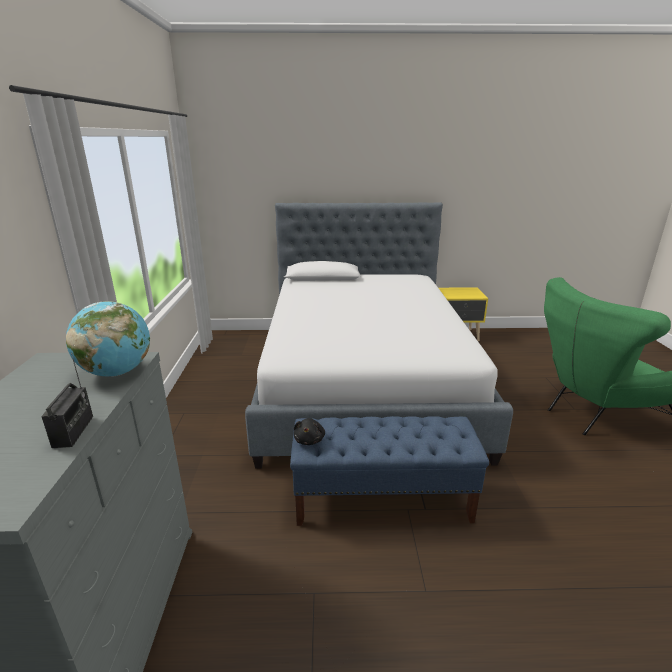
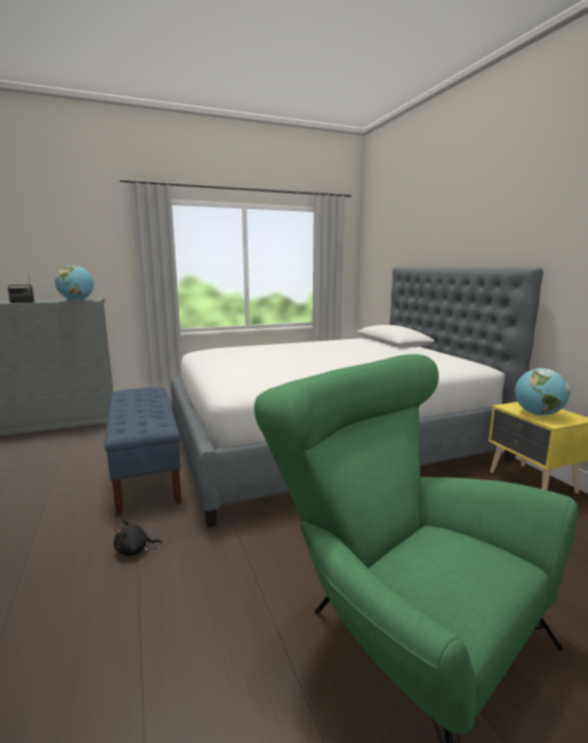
camera: 70 degrees right, 10 degrees down
black plush toy [294,418,325,445] -> black plush toy moved to [114,520,162,556]
none -> globe [515,368,570,416]

